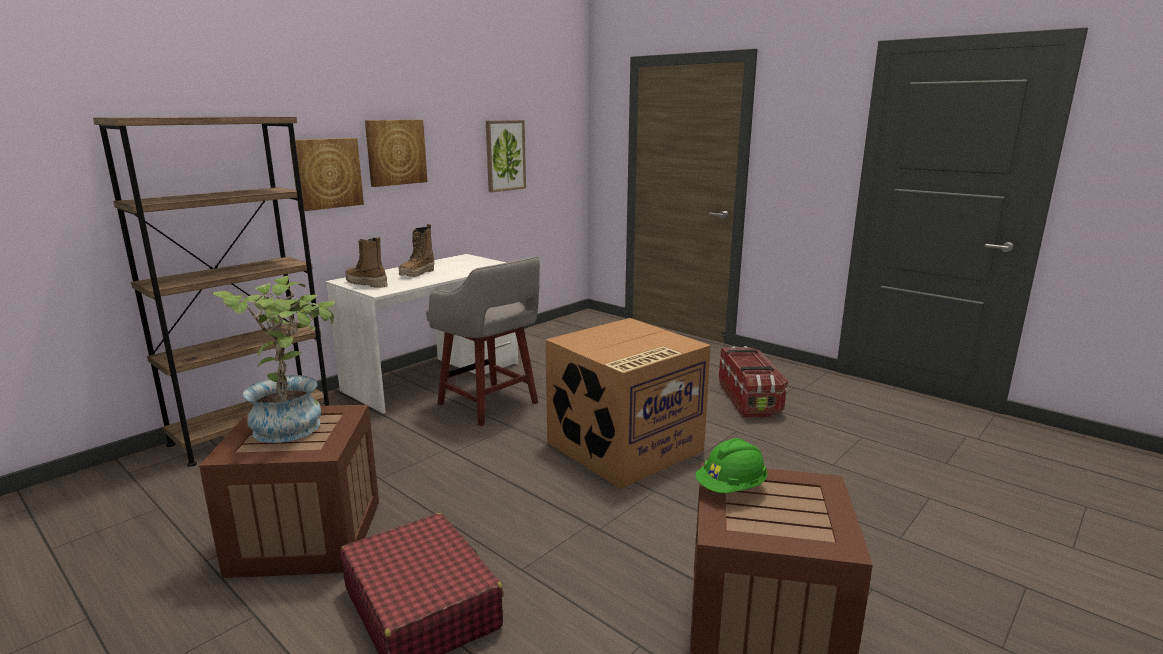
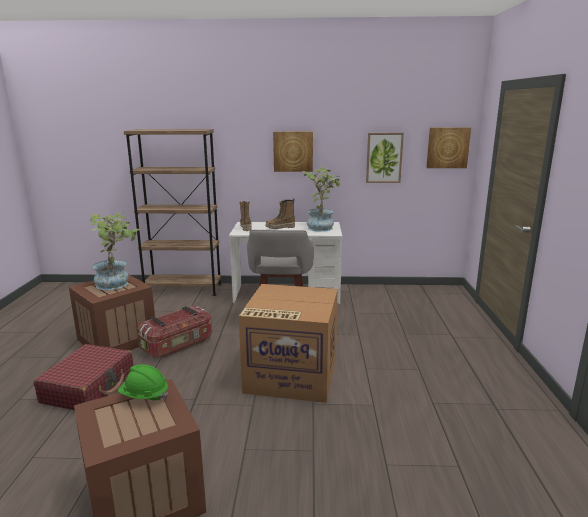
camera: 50 degrees right, 0 degrees up
picture [290,138,364,211] -> picture moved to [426,127,471,168]
storage box [719,346,788,418] -> storage box moved to [137,305,212,358]
none -> potted plant [302,167,341,232]

